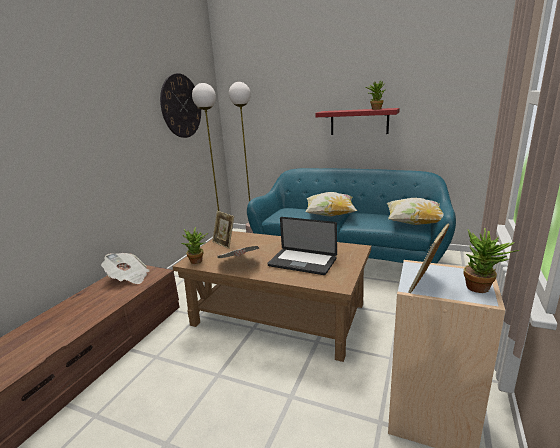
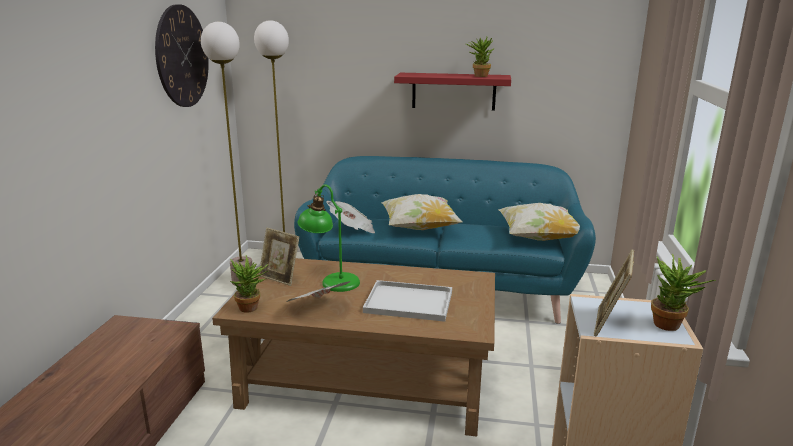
camera: 15 degrees left, 0 degrees up
newspaper [101,253,150,284] -> newspaper moved to [326,201,375,233]
laptop [267,217,337,275] -> white tray [363,280,452,322]
none -> green table lamp [298,184,360,292]

